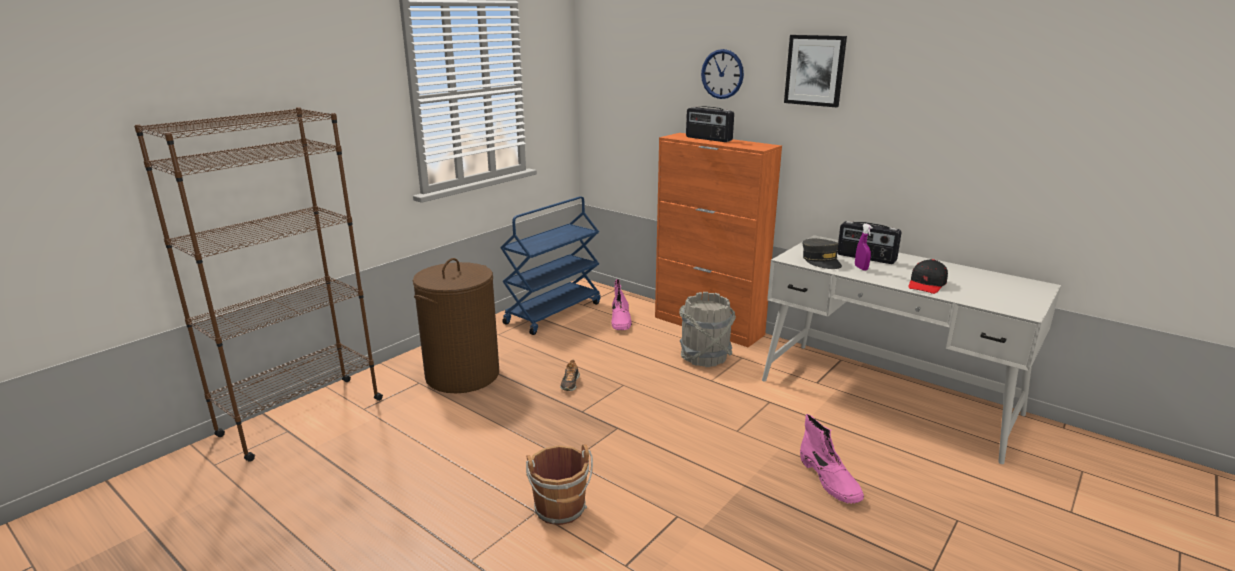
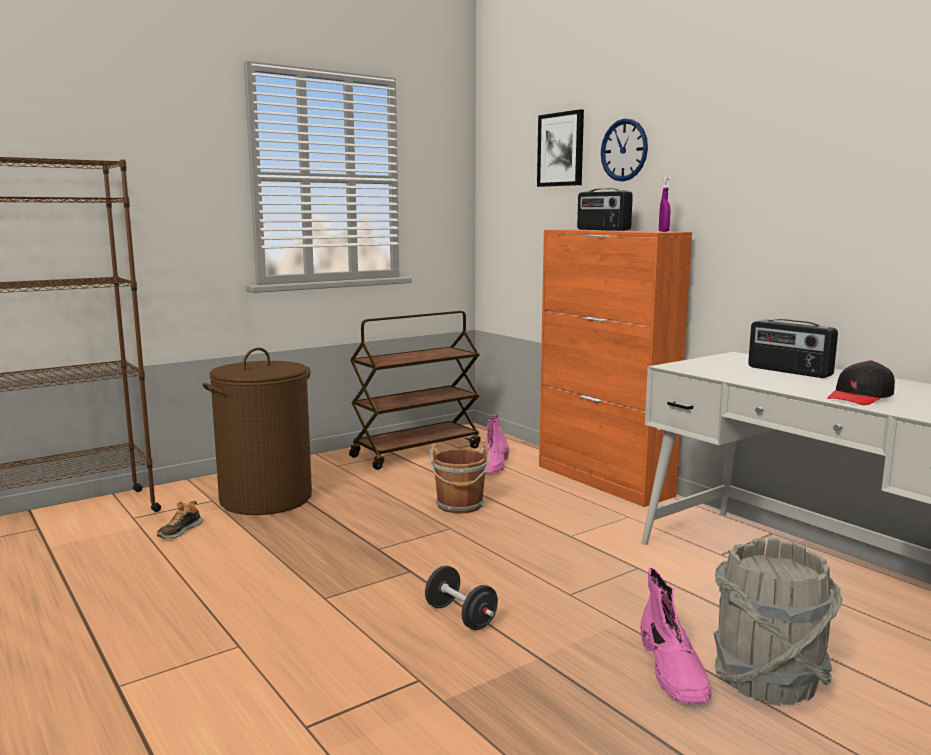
camera: 15 degrees right, 10 degrees down
blue cart [500,196,601,335] -> brown cart [349,311,481,470]
brown bucket [526,444,593,525] -> brown bucket moved to [429,444,491,514]
shoe [560,360,580,391] -> shoe moved to [157,501,203,538]
grey bucket [679,292,736,367] -> grey bucket moved to [713,537,843,706]
picture [784,35,847,107] -> picture moved to [537,109,584,187]
grey cap [802,239,842,269] -> none
purple spray bottle [855,224,873,271] -> purple spray bottle moved to [659,176,670,232]
none -> black dumbbell [425,566,498,630]

